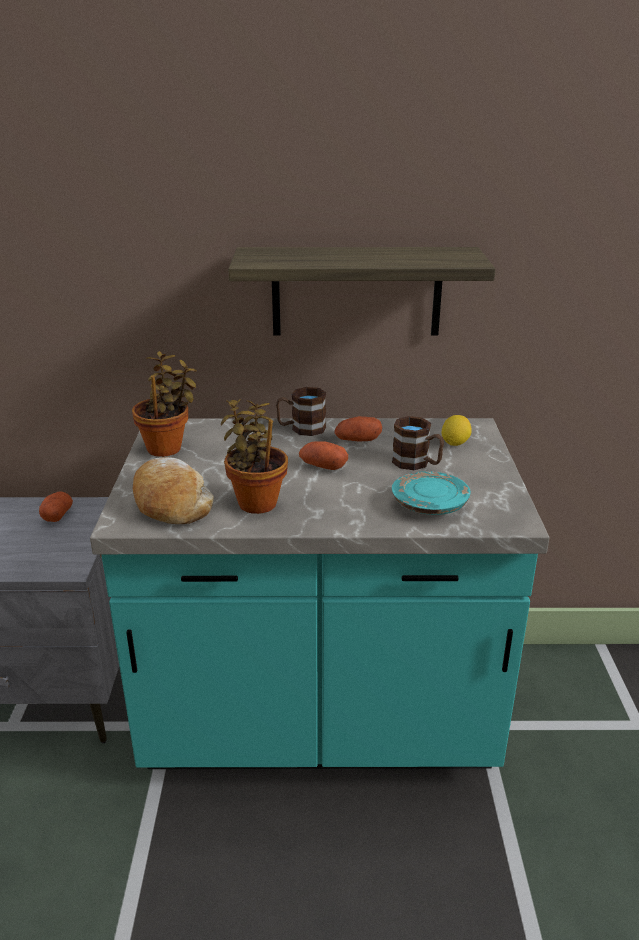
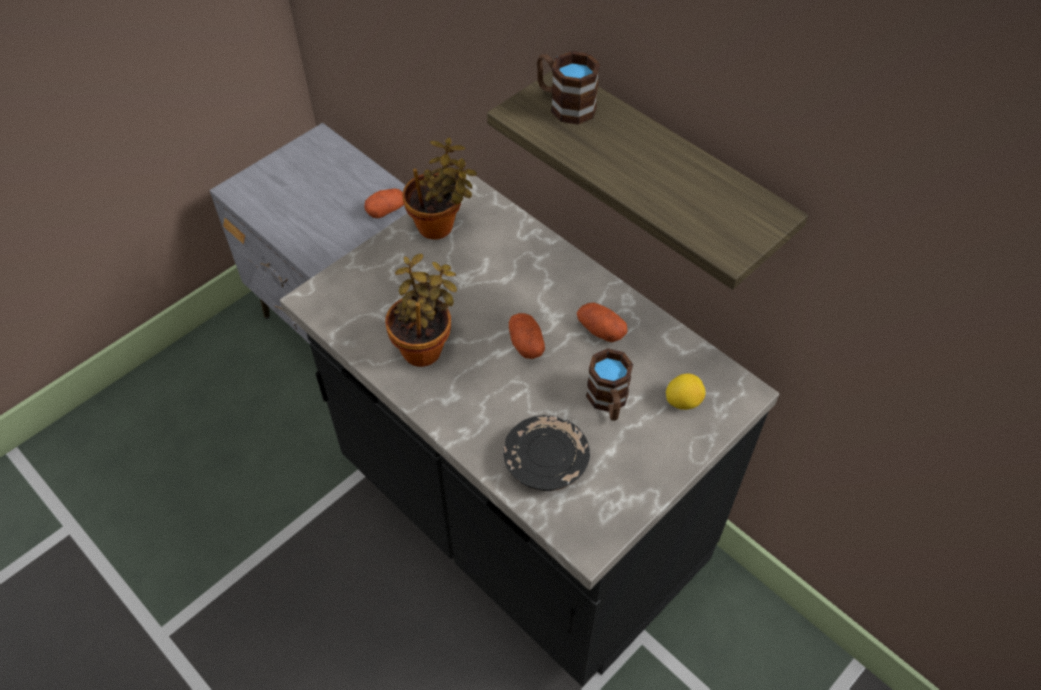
camera: 45 degrees right, 25 degrees up
turquoise counter [90,418,550,769] -> black counter [280,174,779,687]
bread [133,457,214,524] -> none
brown mug [276,387,326,436] -> brown mug moved to [537,51,600,125]
turquoise plate [392,471,471,515] -> black plate [503,415,590,491]

